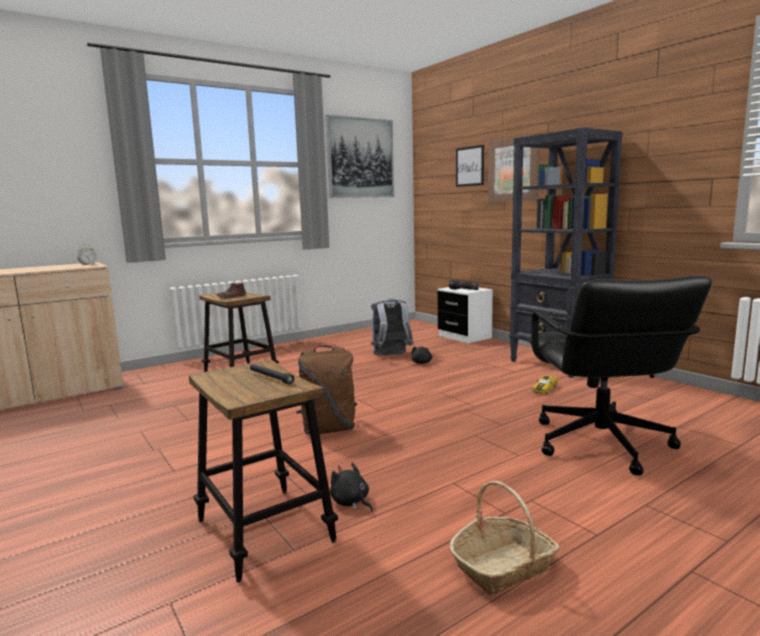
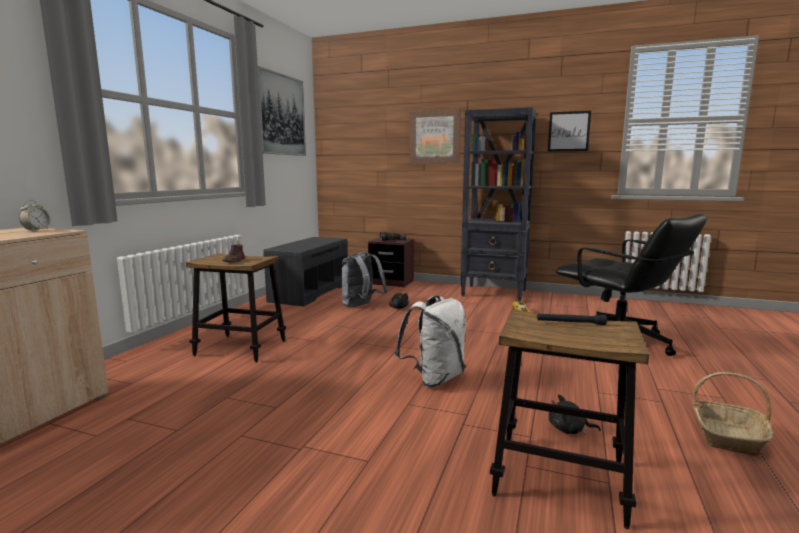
camera: 35 degrees left, 0 degrees up
brown backpack [297,345,357,435] -> white backpack [395,296,466,387]
white nightstand [438,287,493,343] -> brown nightstand [368,237,414,287]
picture [456,145,484,187] -> picture moved to [548,111,591,152]
none -> grey bench [263,237,347,307]

